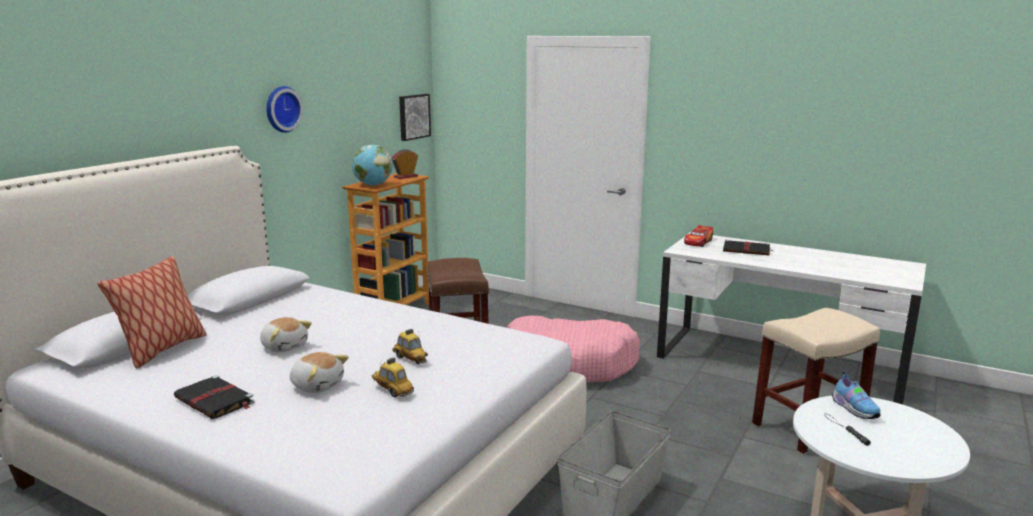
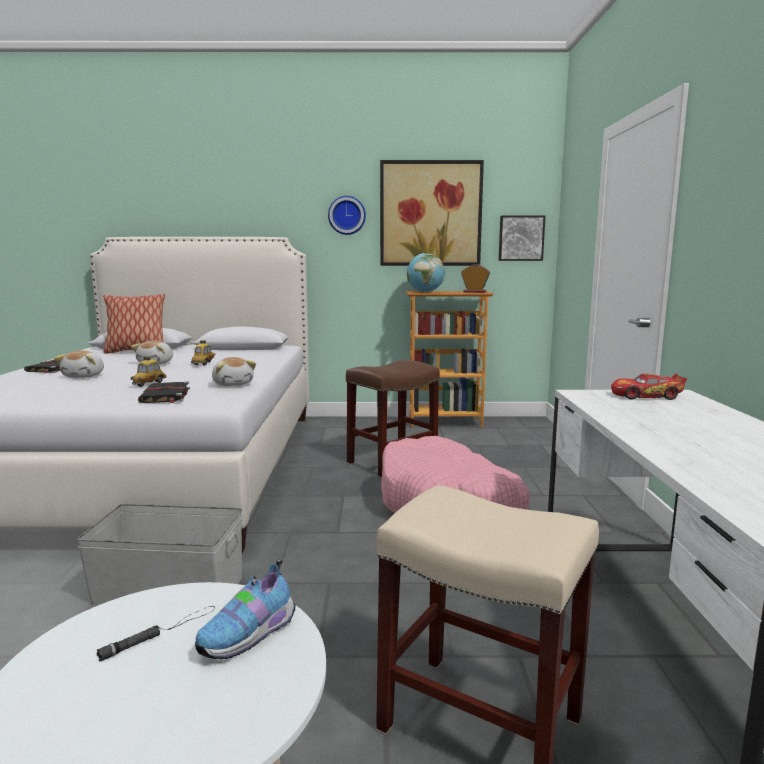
camera: 60 degrees right, 5 degrees down
toy car [372,358,414,398] -> toy car moved to [191,340,216,365]
black book [723,240,773,255] -> black book moved to [138,381,190,403]
none -> plush toy [212,357,256,386]
none -> picture [380,160,484,266]

